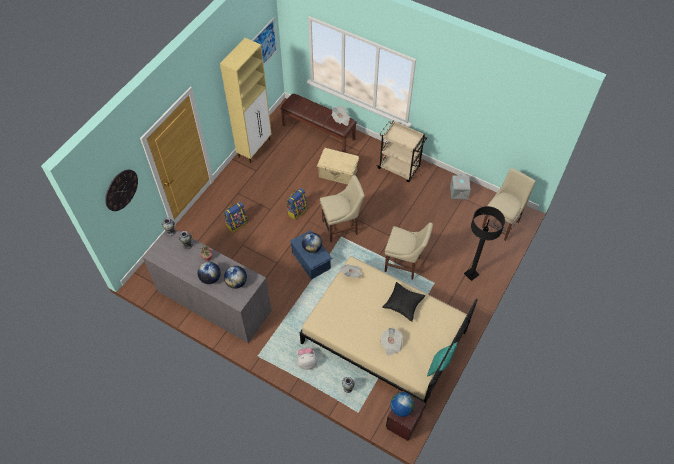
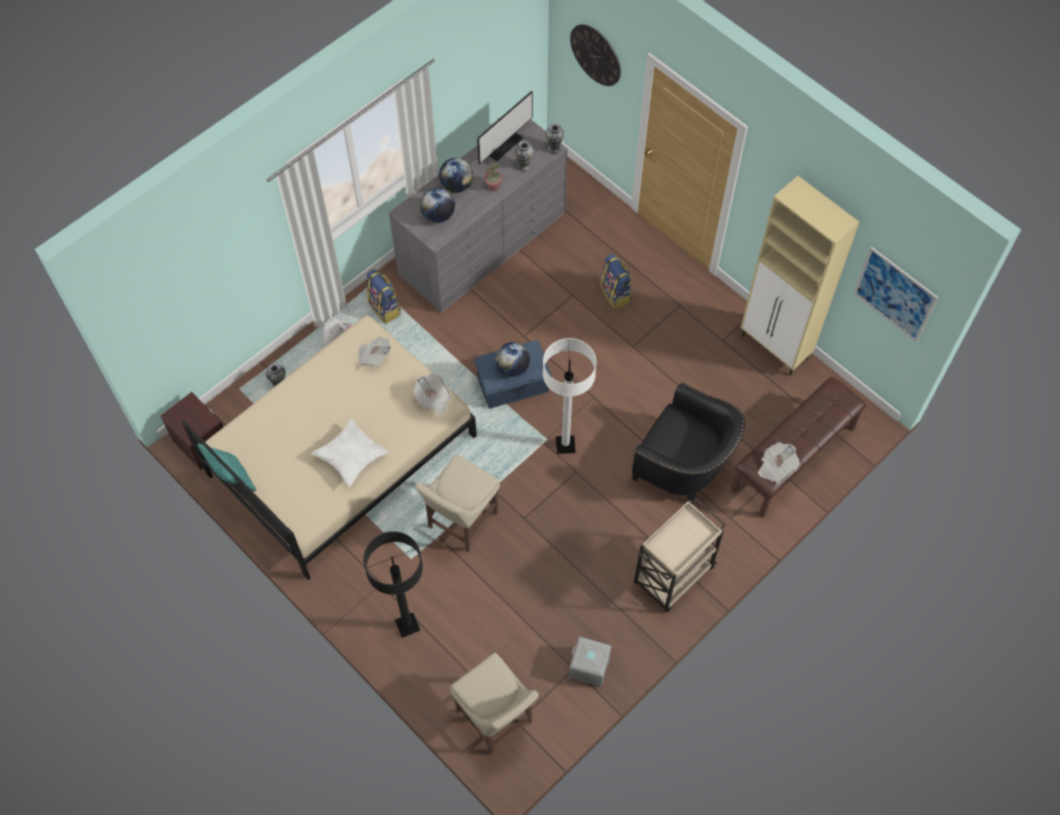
camera: 105 degrees right, 5 degrees up
backpack [287,188,307,220] -> backpack moved to [367,269,401,324]
beige storage box [317,148,359,185] -> black armchair [632,382,745,502]
beige chair [320,175,365,242] -> white floor lamp [543,338,596,454]
newspaper [380,327,403,356] -> newspaper moved to [358,337,391,366]
black pillow [382,282,425,322] -> white pillow [311,418,389,487]
globe [391,392,415,417] -> none
none -> monitor [477,91,533,164]

